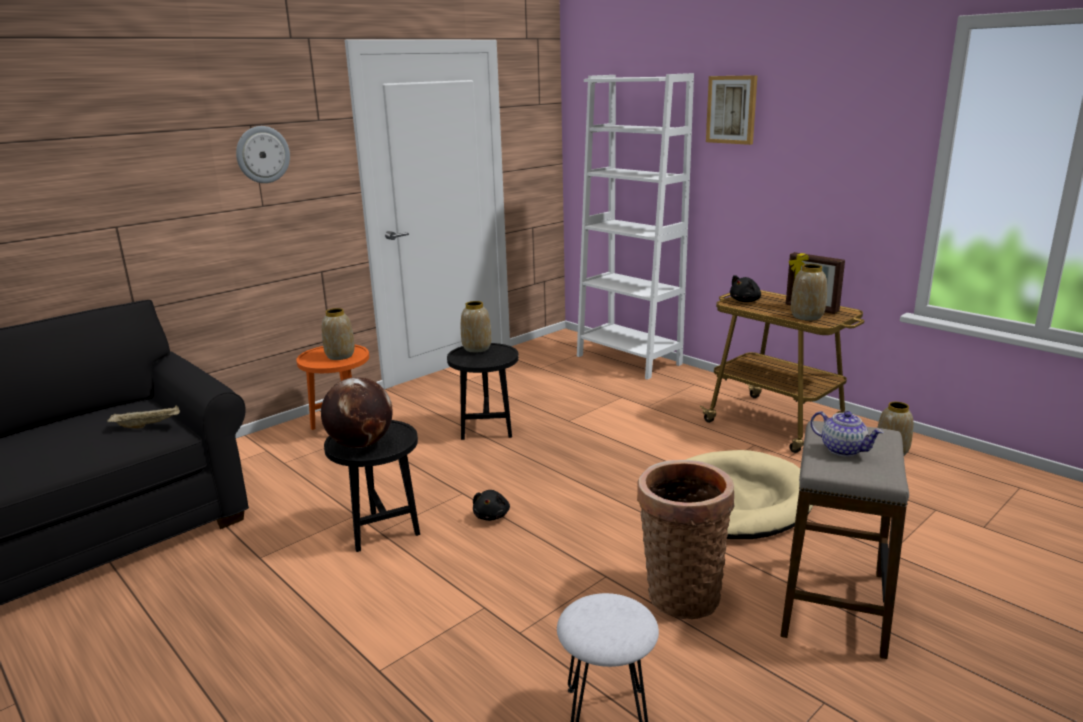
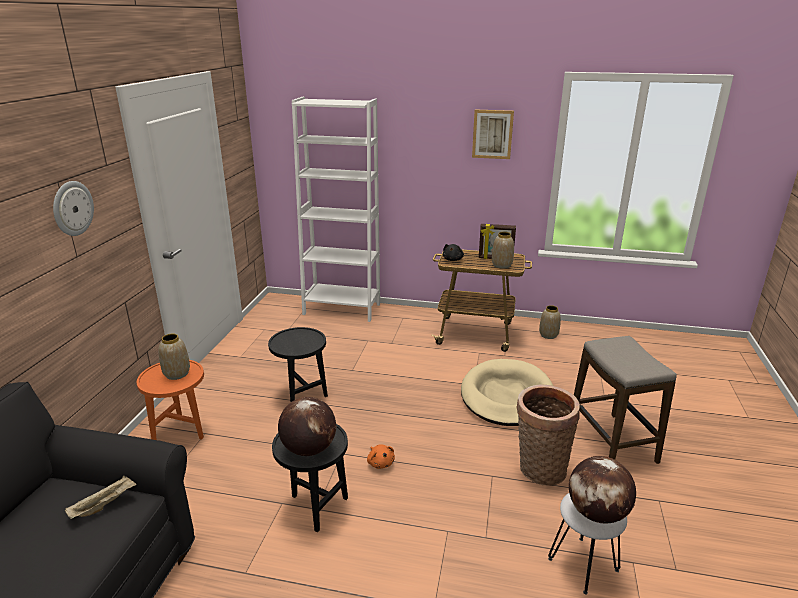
camera: 35 degrees left, 5 degrees up
vase [461,301,491,353] -> none
black plush toy [473,490,510,521] -> orange plush toy [367,445,395,469]
picture [706,75,757,145] -> picture moved to [472,110,514,159]
teapot [810,411,884,456] -> none
none -> globe [569,456,636,524]

